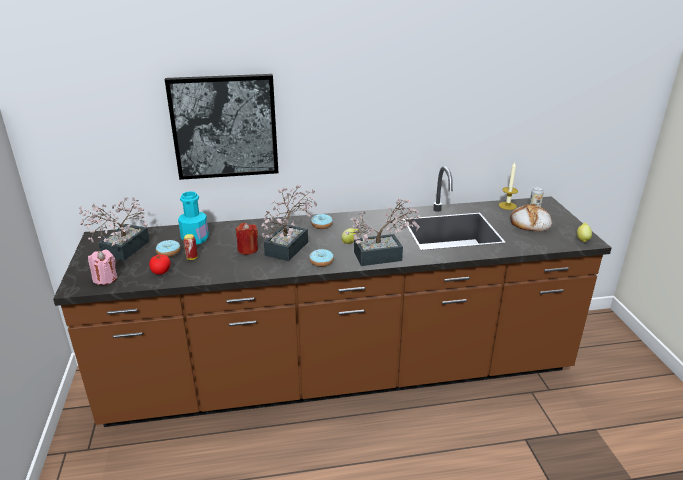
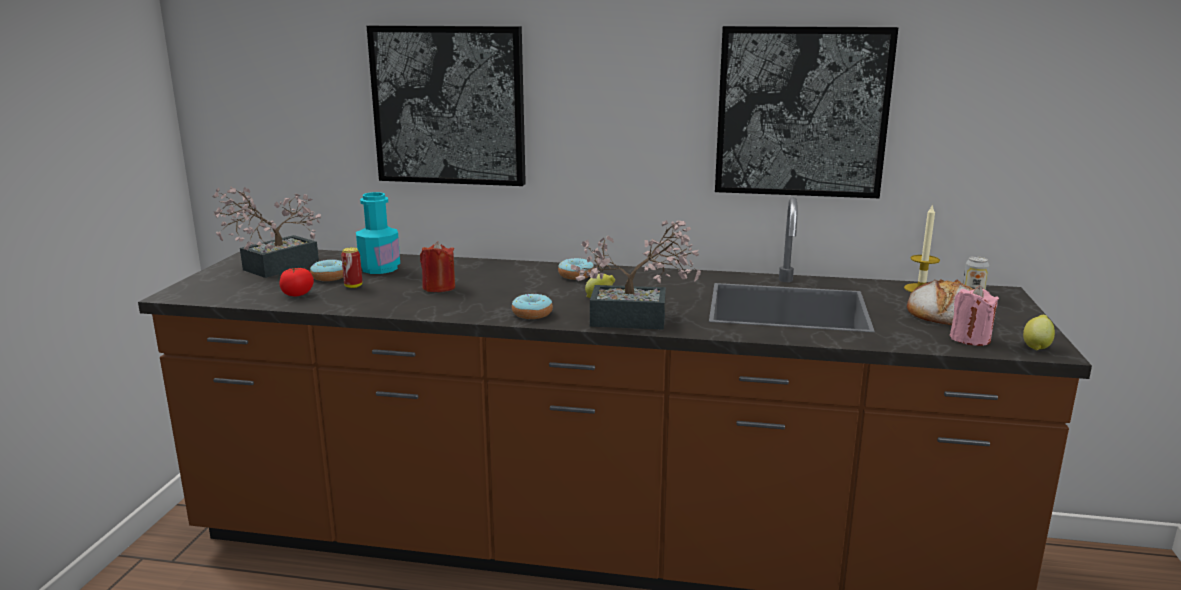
camera: 20 degrees right, 10 degrees down
pink candle [88,249,117,285] -> pink candle moved to [950,286,999,346]
potted plant [262,185,317,261] -> none
none -> picture [715,26,898,198]

